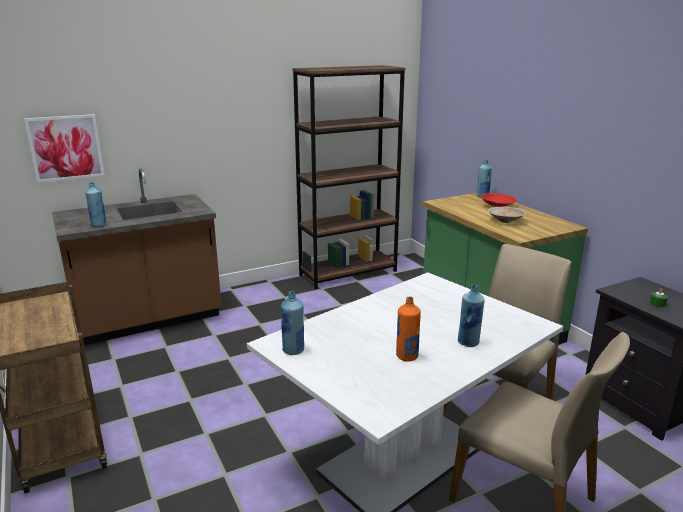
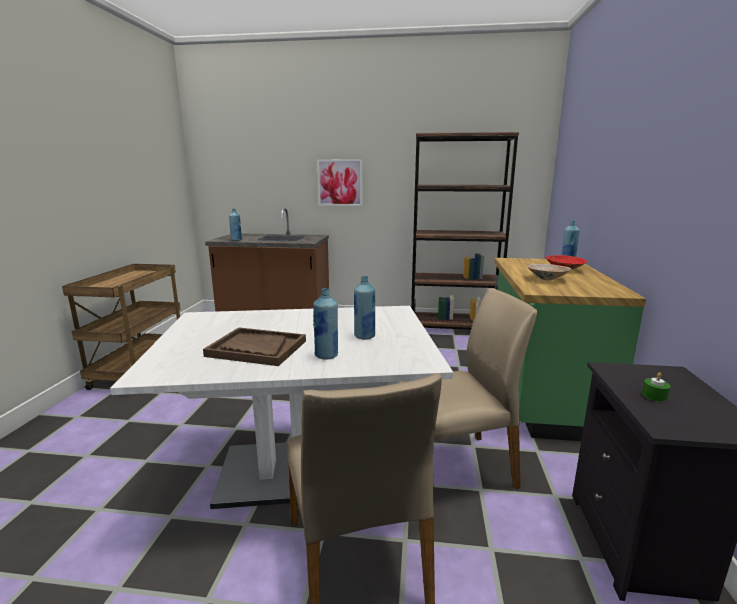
camera: 35 degrees right, 5 degrees down
picture [24,114,105,183] -> picture moved to [317,159,362,206]
blue bottle [281,291,304,355] -> blue bottle moved to [354,276,375,340]
orange bottle [396,296,421,361] -> brown tray [203,327,306,366]

